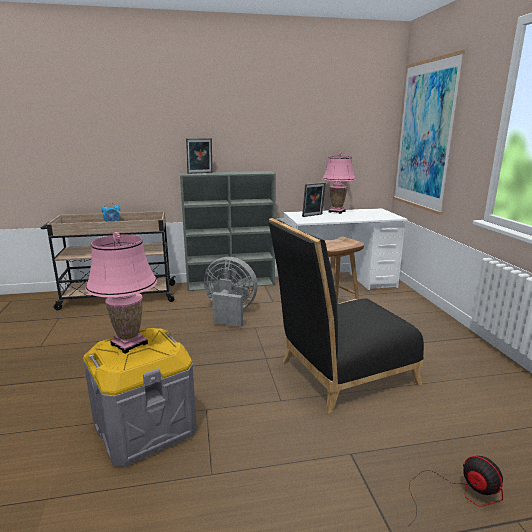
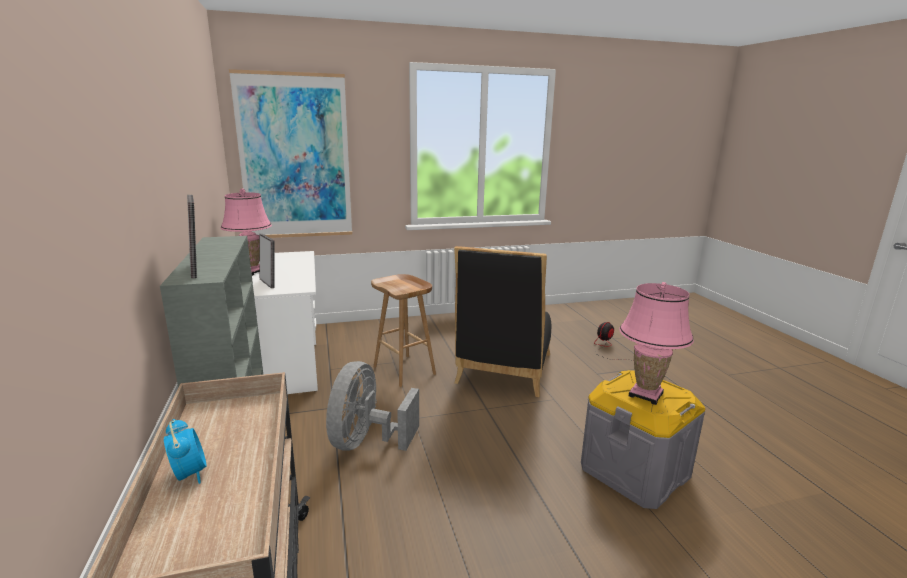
camera: 95 degrees left, 0 degrees up
black chair [269,218,424,413] -> black chair turned 45 degrees clockwise [454,246,551,397]

